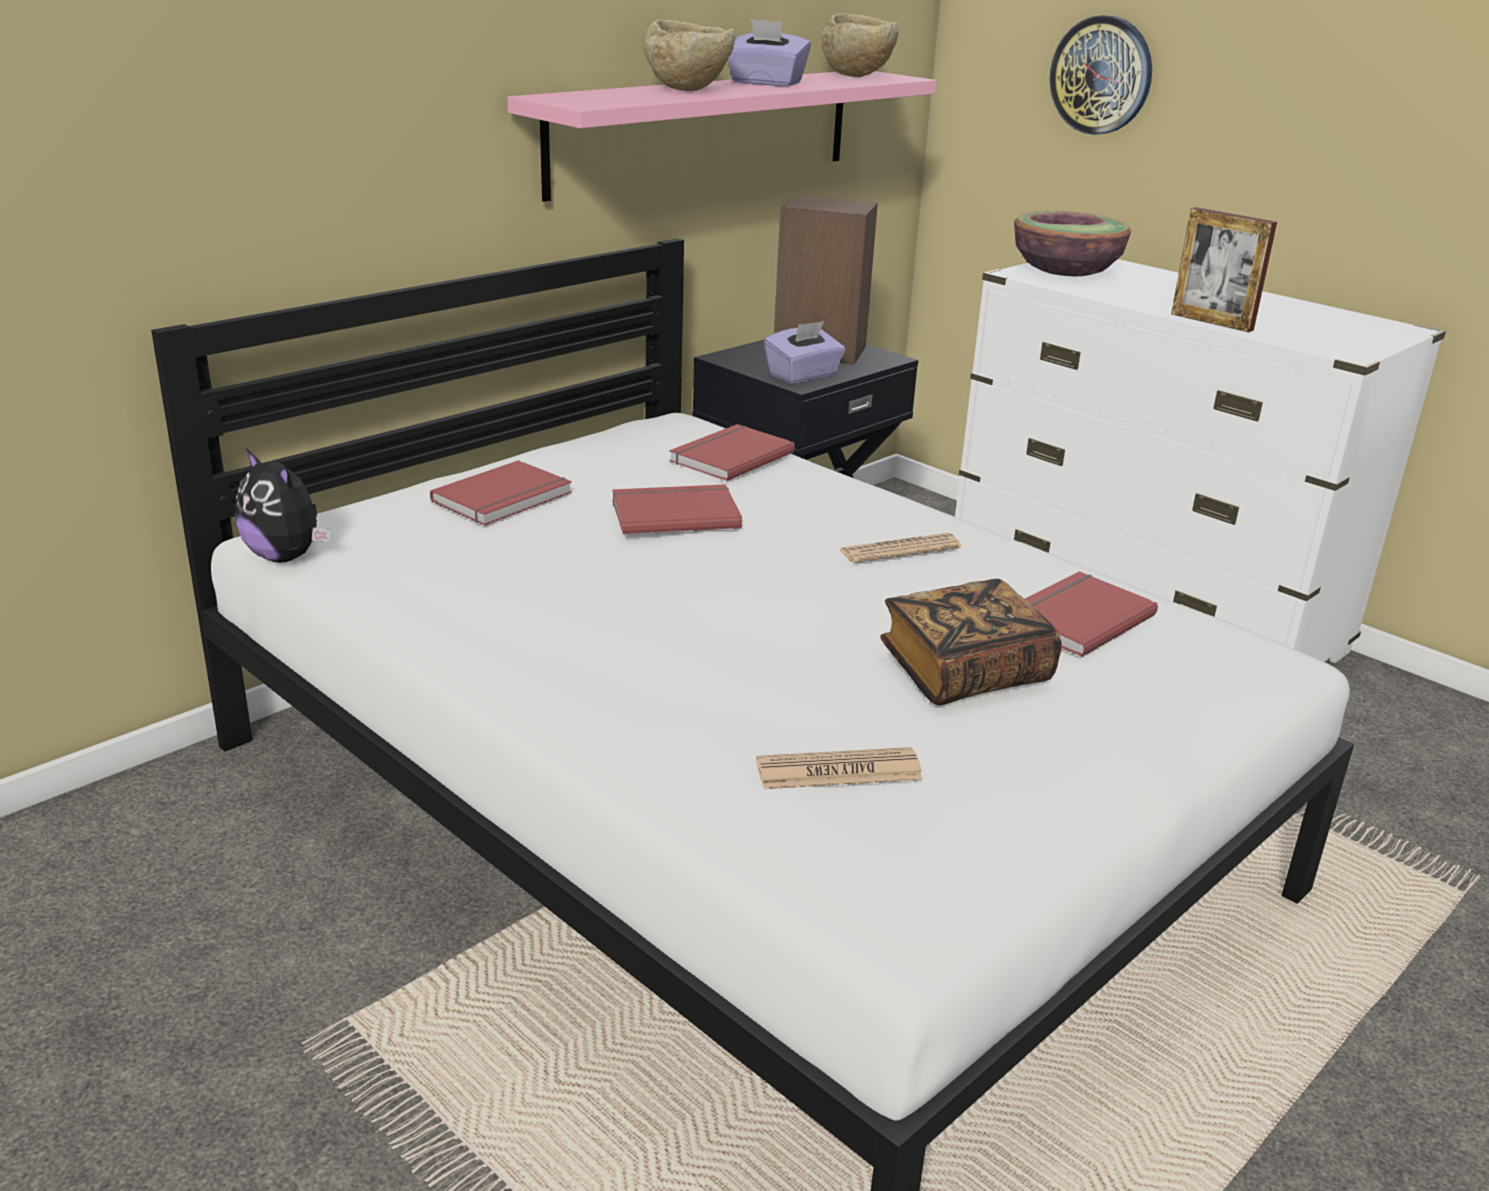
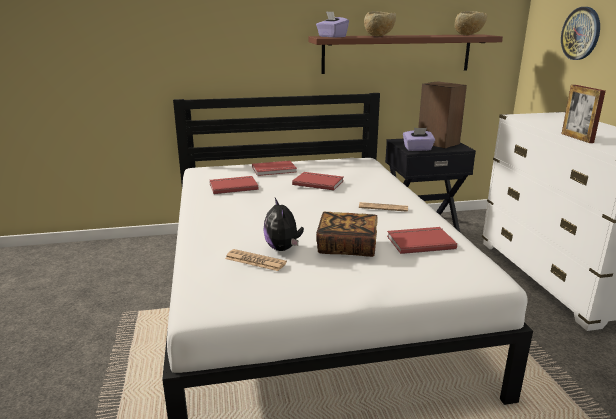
camera: 35 degrees right, 5 degrees down
plush toy [236,448,330,563] -> plush toy moved to [263,198,304,251]
pink shelf [507,71,936,202] -> brown shelf [308,34,503,74]
red book [669,424,795,481] -> red book moved to [210,176,258,194]
purple tissue box [728,18,811,86] -> purple tissue box moved to [316,11,349,38]
bowl [1014,211,1131,276] -> none

